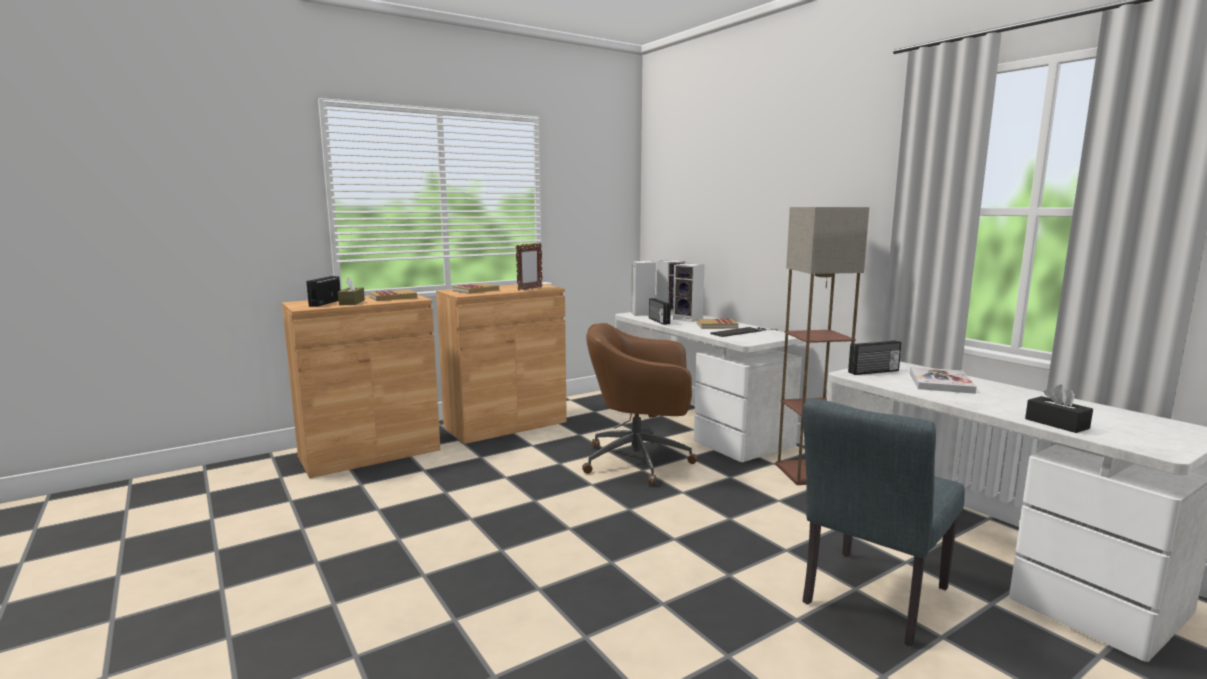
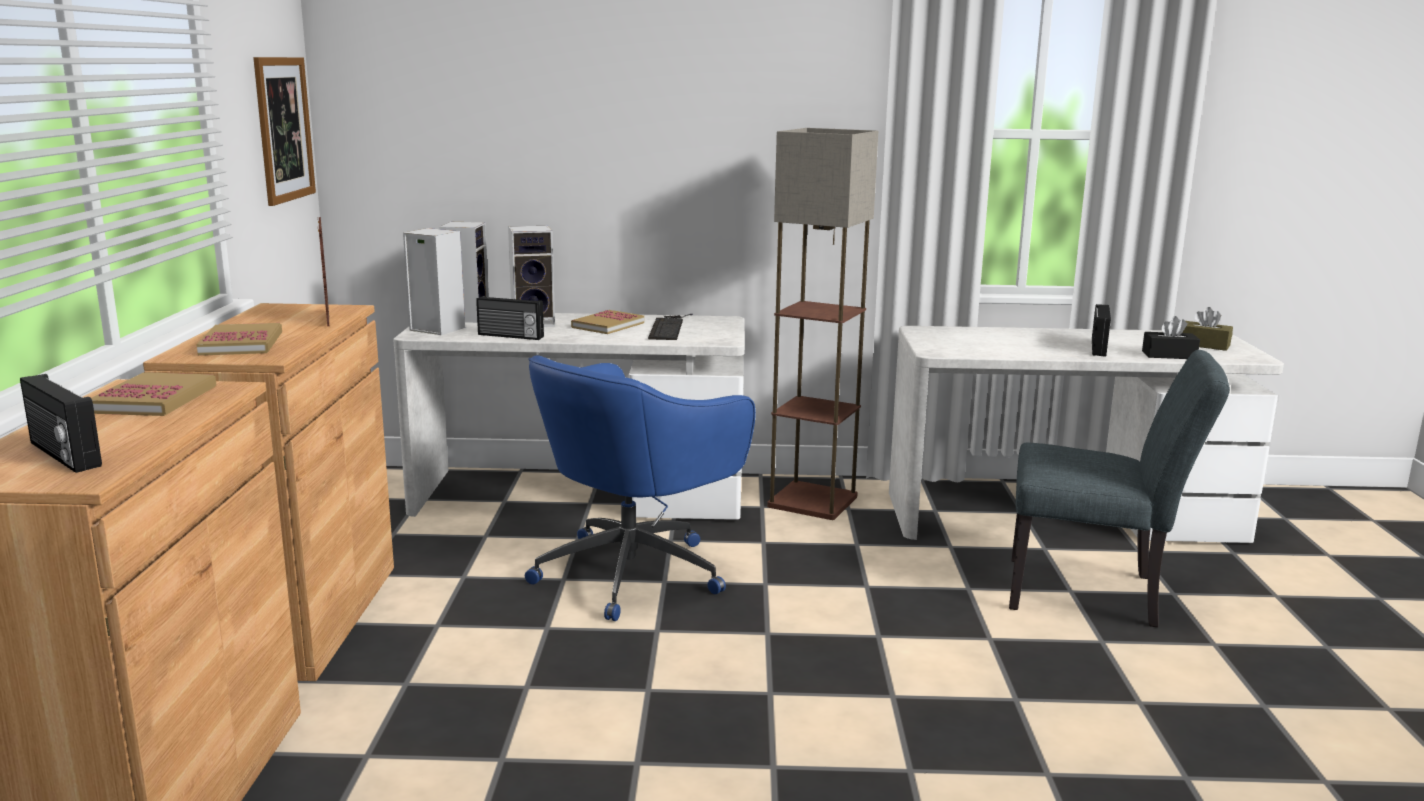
camera: 55 degrees left, 5 degrees up
brown tissue box [338,277,365,305] -> brown tissue box moved to [1182,307,1233,351]
brown office chair [582,323,698,485] -> blue office chair [525,355,756,621]
grey chair [802,398,965,646] -> grey chair turned 60 degrees counterclockwise [1009,350,1230,627]
radio [848,340,901,375] -> radio moved to [1092,304,1111,357]
book [910,367,977,394] -> none
none -> picture [253,57,316,206]

